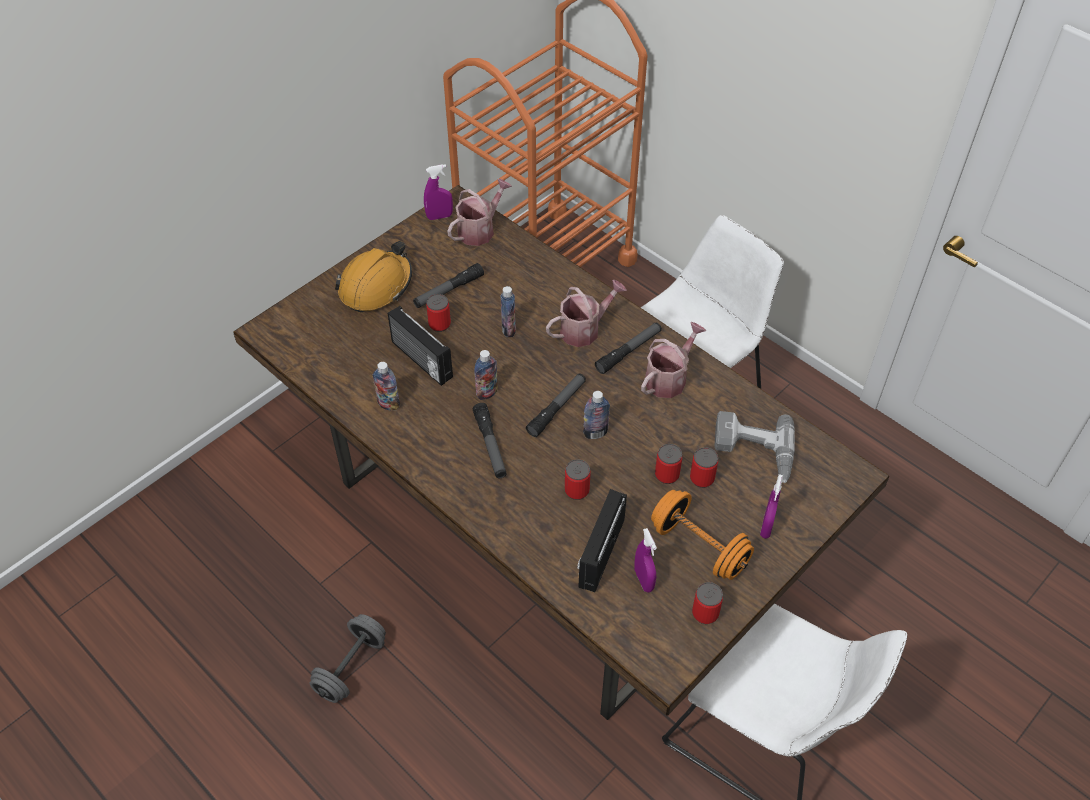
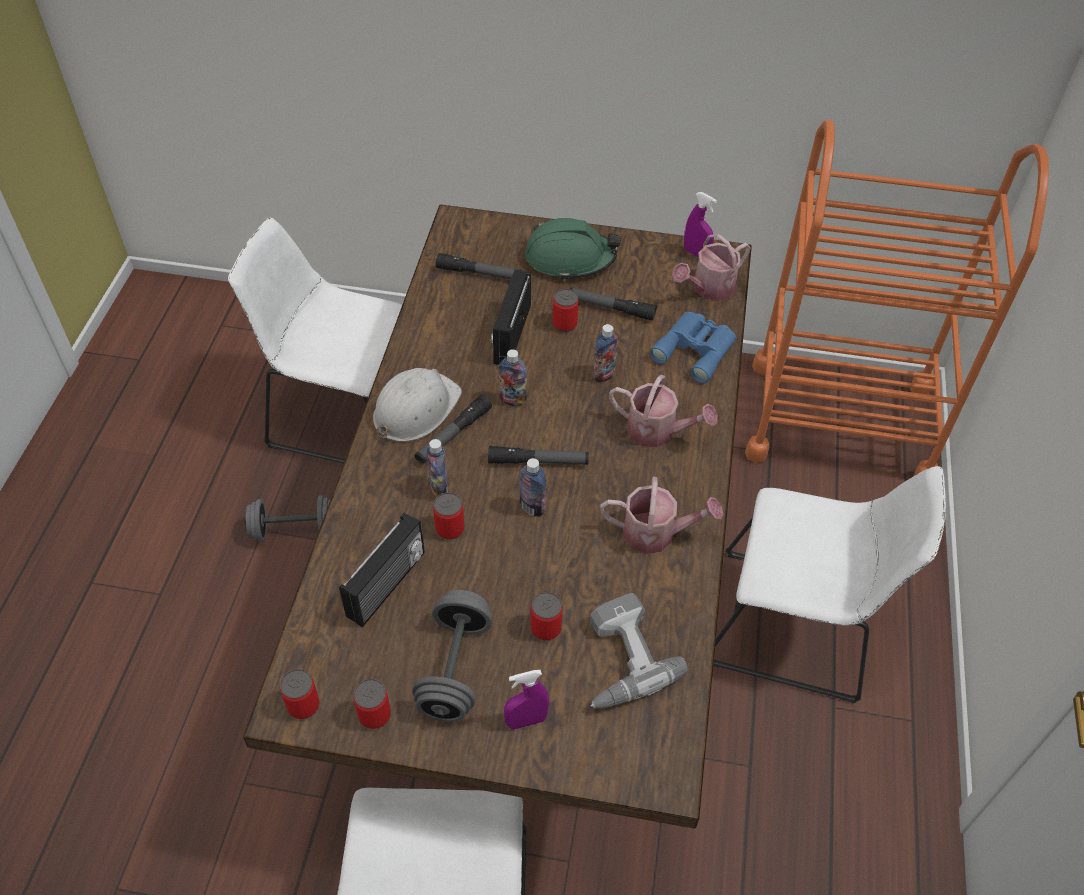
camera: 55 degrees right, 0 degrees up
orange hard hat [335,241,412,312] -> green hard hat [525,218,621,281]
bottle [373,362,400,411] -> bottle moved to [427,439,448,498]
watering can [447,179,512,246] -> watering can turned 135 degrees clockwise [672,234,751,301]
radio [577,489,627,592] -> radio turned 135 degrees clockwise [339,513,425,627]
flashlight [595,322,662,374] -> flashlight moved to [436,253,522,280]
purple spray bottle [634,528,657,592] -> none
orange dumbbell [651,490,754,580] -> grey dumbbell [412,590,493,722]
can [655,444,682,484] -> can moved to [280,669,320,719]
none -> white chair [228,217,402,463]
none -> white hard hat [373,368,462,442]
none -> blue binoculars [649,312,737,383]

